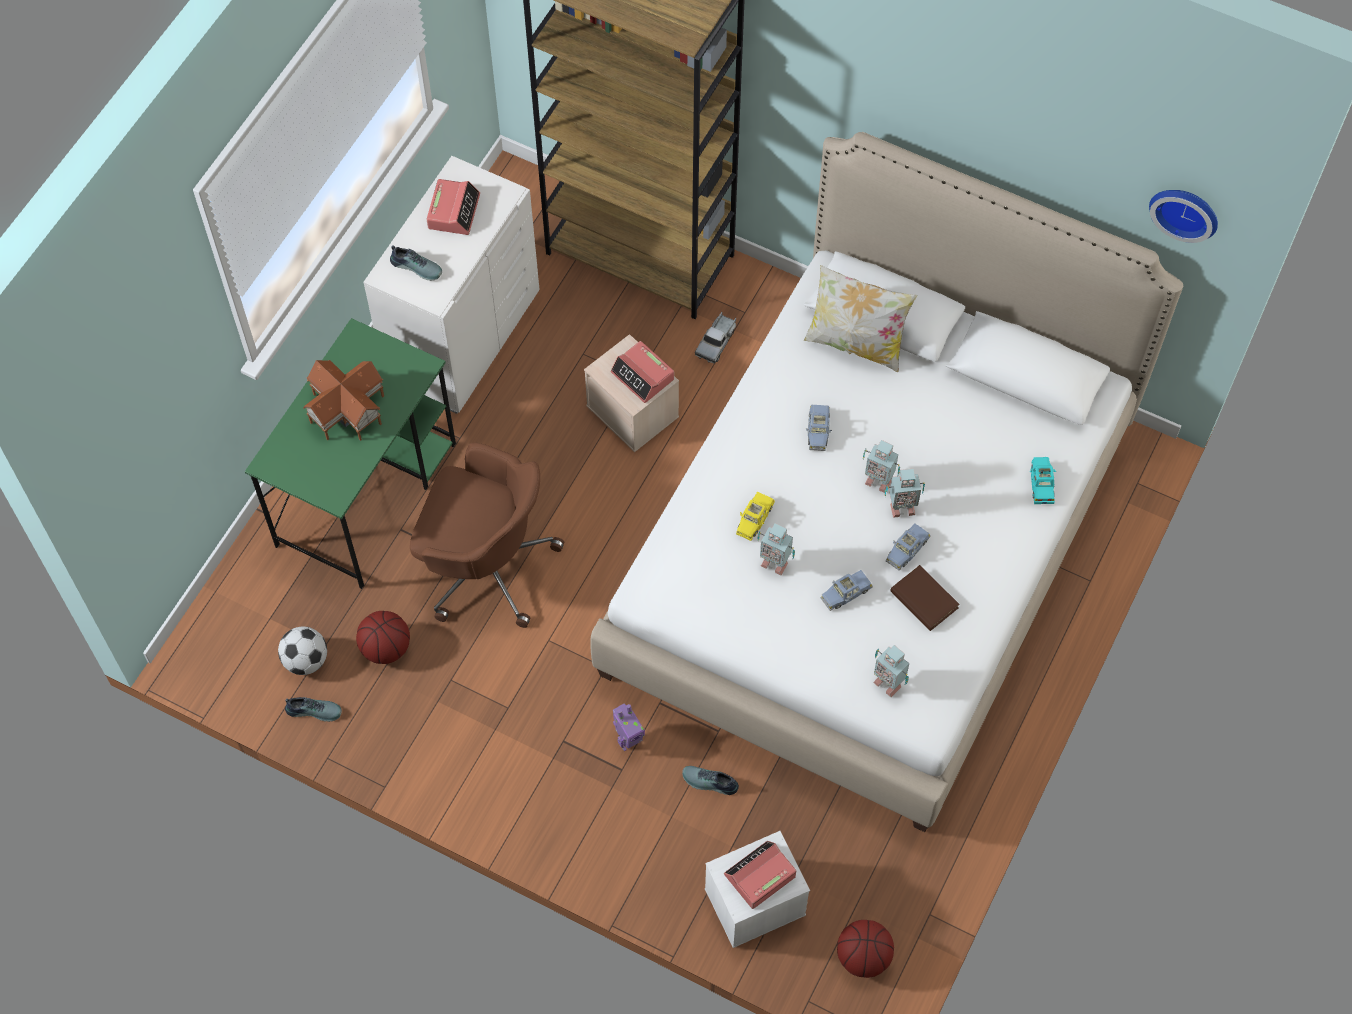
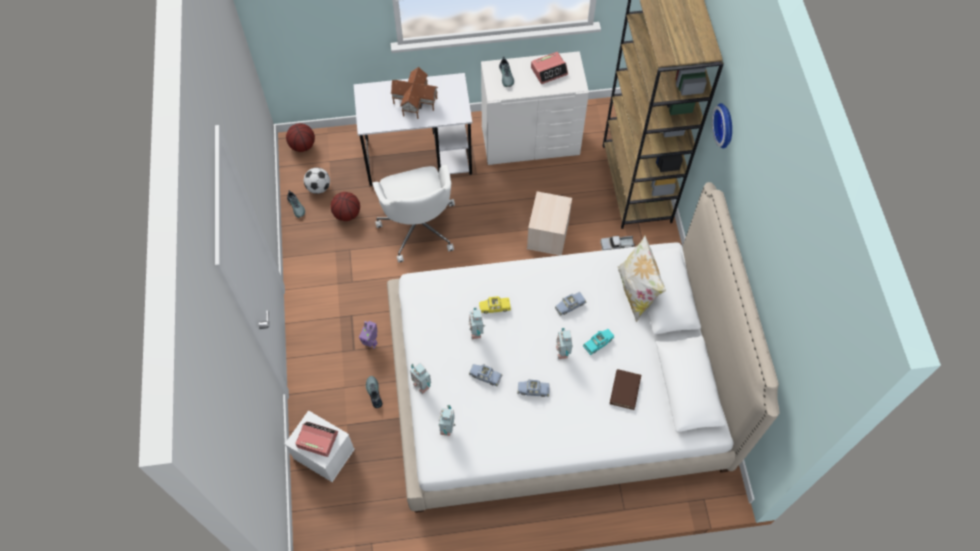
camera: 55 degrees right, 0 degrees up
green desk [245,318,456,589] -> white desk [354,73,472,186]
brown office chair [410,442,564,628] -> white office chair [372,165,455,263]
alarm clock [611,341,674,403] -> none
basketball [837,920,894,978] -> basketball moved to [286,123,315,152]
toy robot [885,469,925,518] -> toy robot moved to [410,363,431,394]
brown book [890,565,960,631] -> brown book moved to [610,369,641,410]
turquoise toy car [1030,457,1056,504] -> turquoise toy car moved to [583,329,614,355]
wall clock [1149,190,1218,243] -> wall clock moved to [712,103,732,149]

